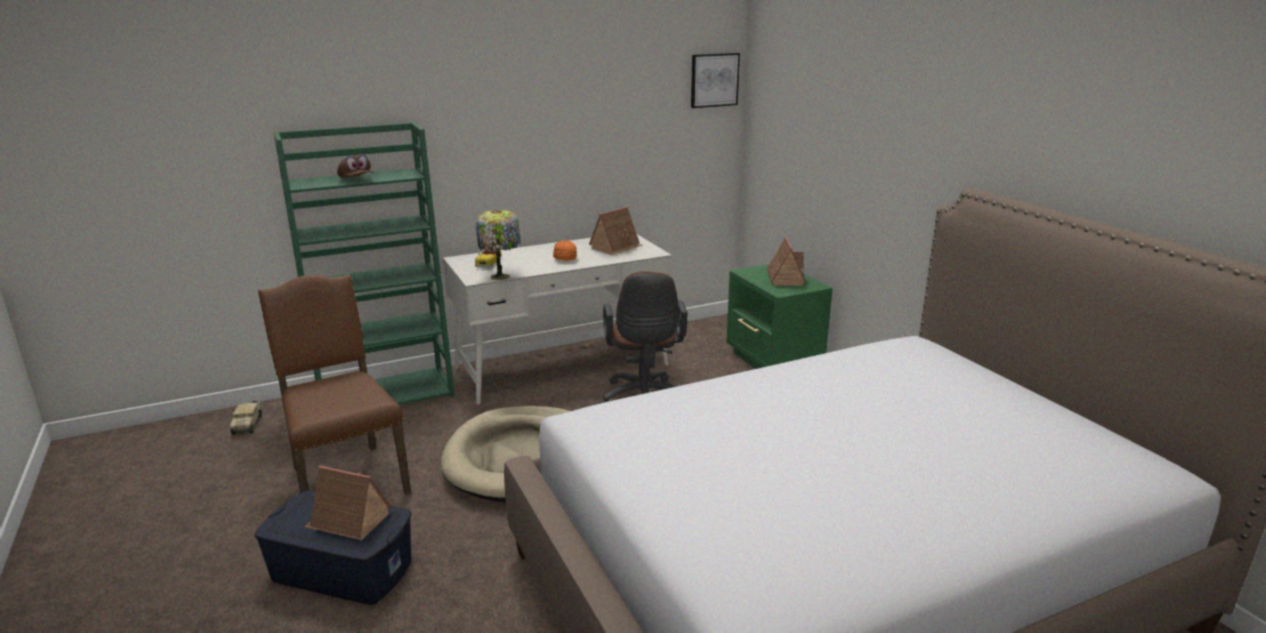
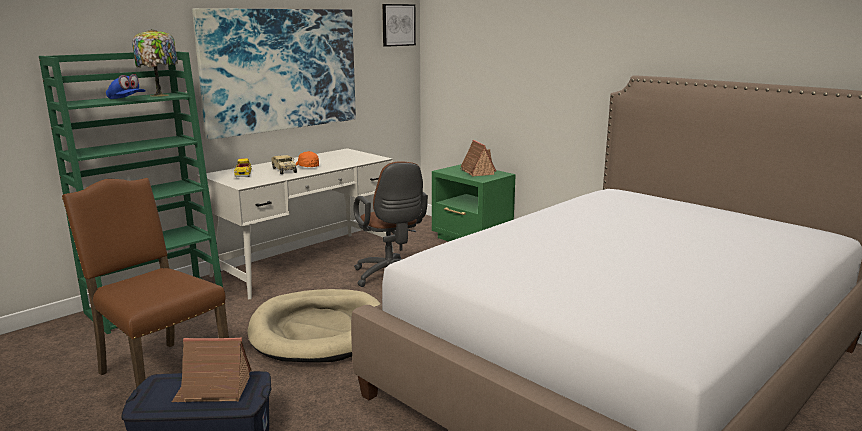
camera: 20 degrees left, 5 degrees down
toy truck [230,401,262,435] -> toy truck moved to [271,155,297,174]
brown cap [337,154,374,178] -> blue cap [106,74,146,99]
table lamp [476,209,521,280] -> table lamp moved to [132,29,178,97]
toy house [589,207,642,255] -> none
none -> picture [192,8,356,140]

